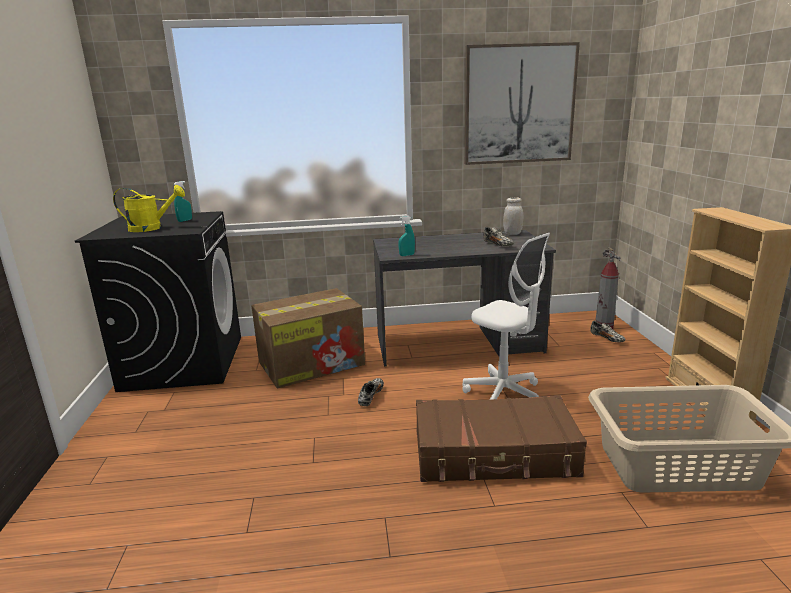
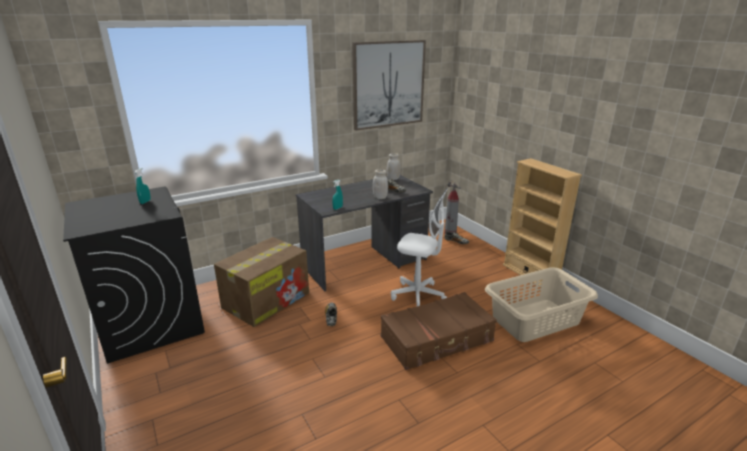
camera: 25 degrees left, 5 degrees up
yellow watering can [113,185,185,232] -> none
none -> white jar [373,169,388,199]

